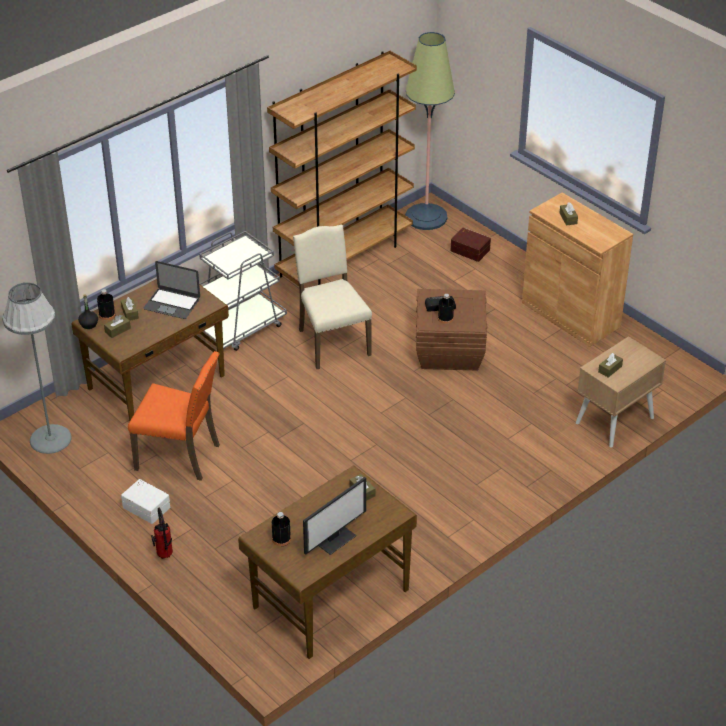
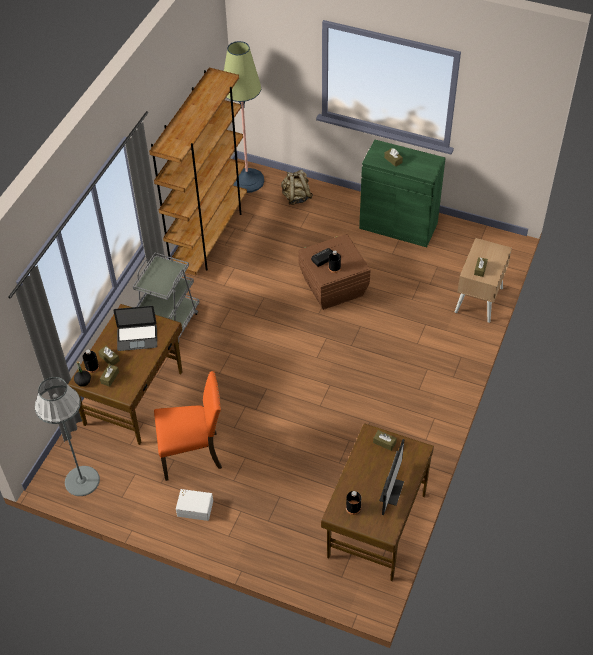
camera: 25 degrees left, 10 degrees up
fire extinguisher [151,508,173,559] -> none
beige chair [293,224,372,369] -> none
brown storage box [451,228,491,262] -> beige backpack [281,170,313,205]
brown cabinet [522,193,633,347] -> green cabinet [359,140,446,247]

